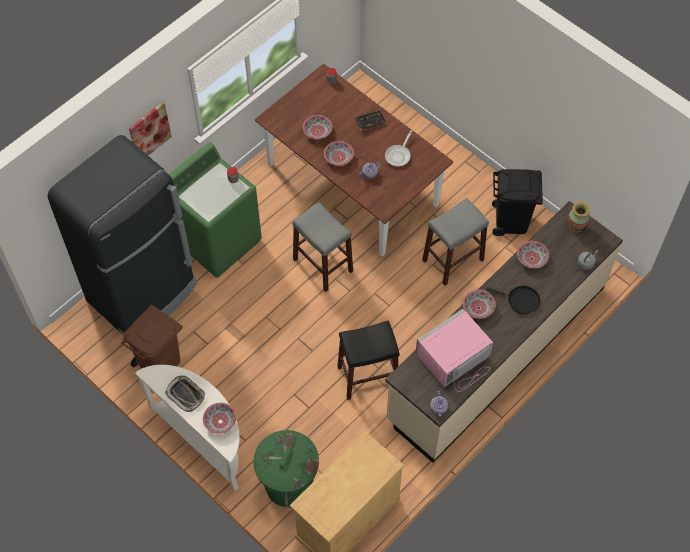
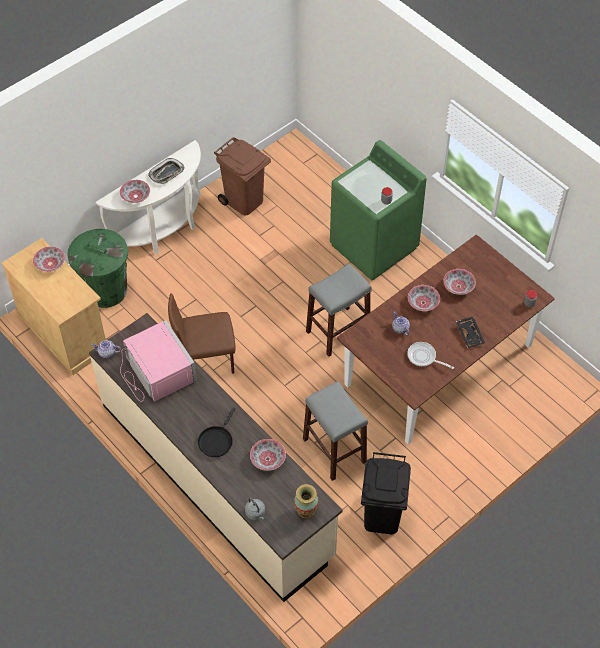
camera: 95 degrees right, 5 degrees down
black fridge [48,135,197,335] -> none
picture [129,102,172,155] -> none
black stool [338,320,399,400] -> brown chair [168,293,236,374]
bowl [463,290,496,318] -> bowl moved to [33,246,65,272]

